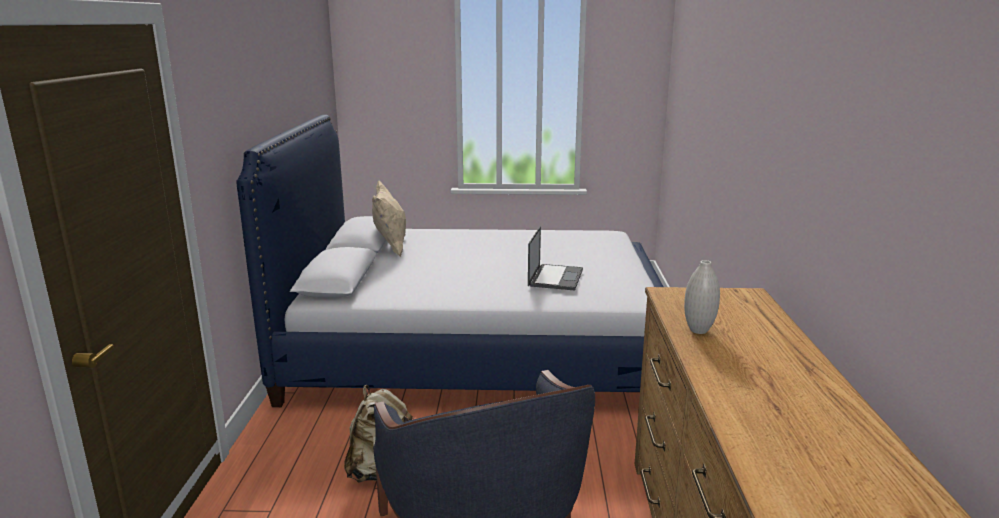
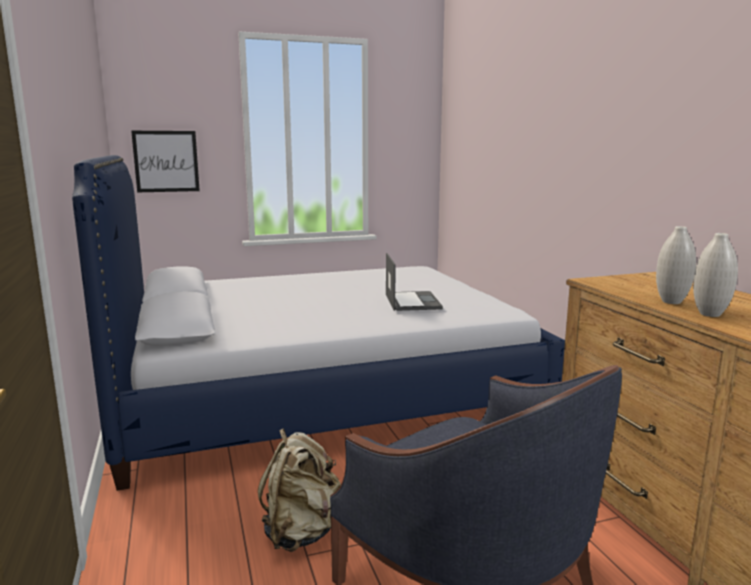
camera: 20 degrees left, 5 degrees down
beige pillow [372,180,406,256] -> none
none -> picture [131,131,200,192]
none -> white vase [693,233,738,317]

